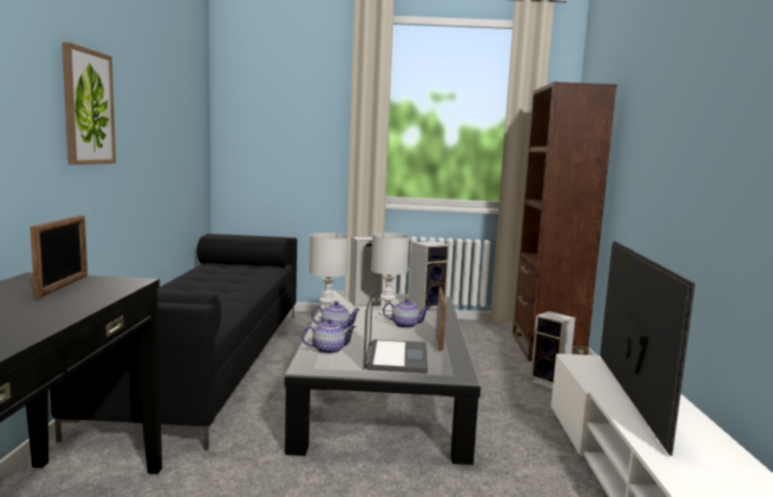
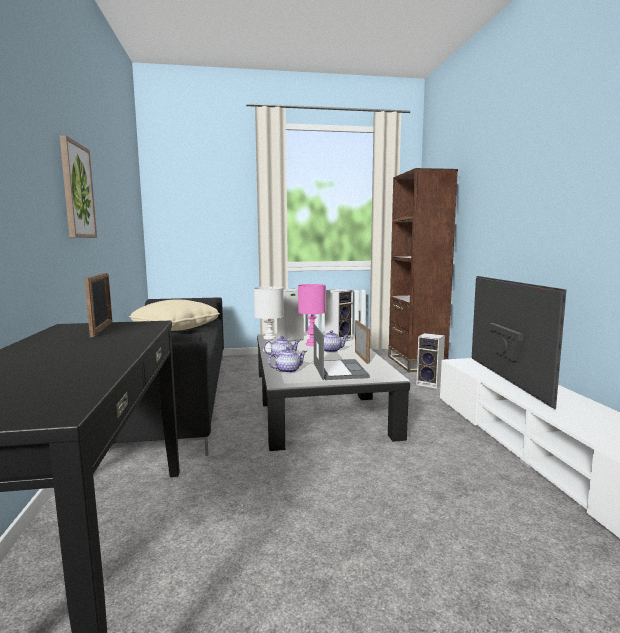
camera: 10 degrees left, 0 degrees up
white table lamp [371,233,409,316] -> pink table lamp [298,284,326,346]
none -> beige pillow [129,299,220,331]

